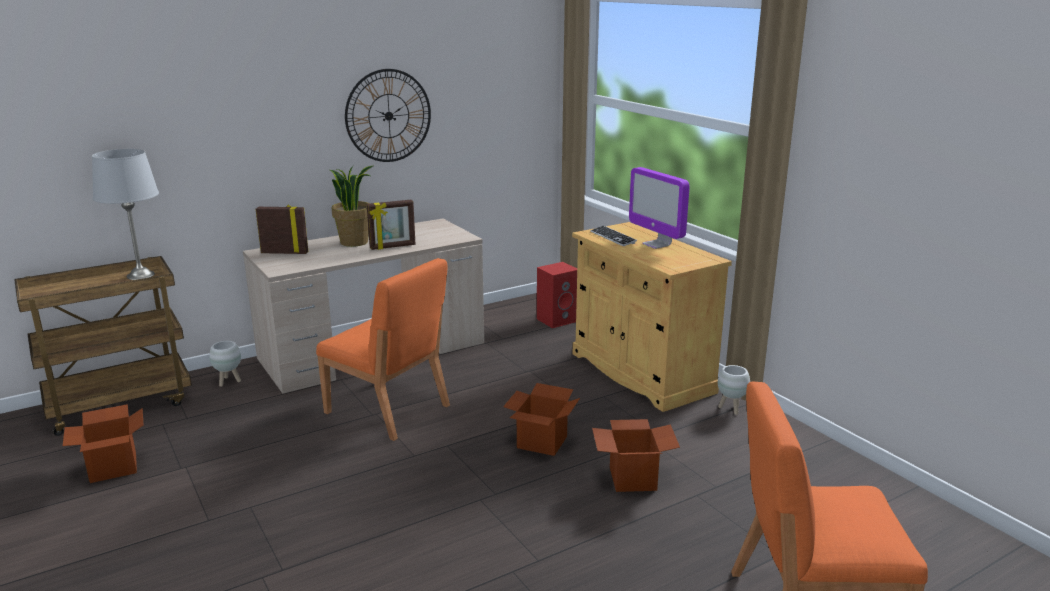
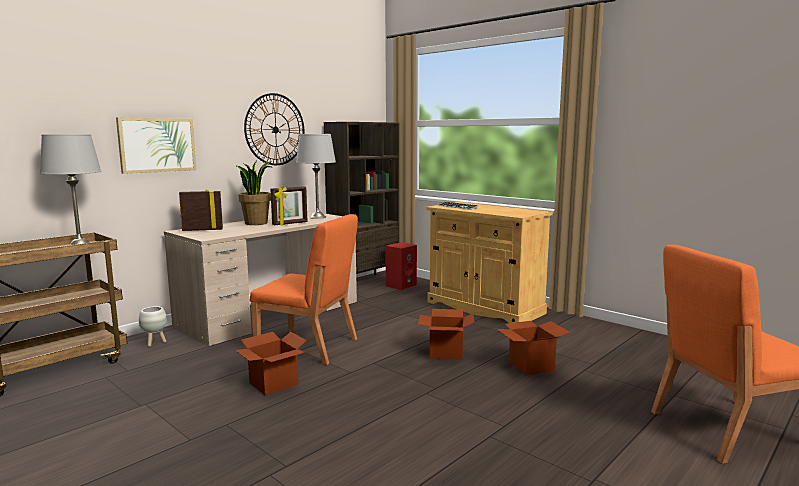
camera: 15 degrees left, 10 degrees down
cardboard box [63,404,144,483] -> cardboard box moved to [235,332,307,396]
monitor [629,167,690,249] -> none
white planter [718,365,750,415] -> none
none -> picture [116,117,196,174]
none -> grey table lamp [296,134,336,219]
none -> brown bookcase [324,122,399,275]

